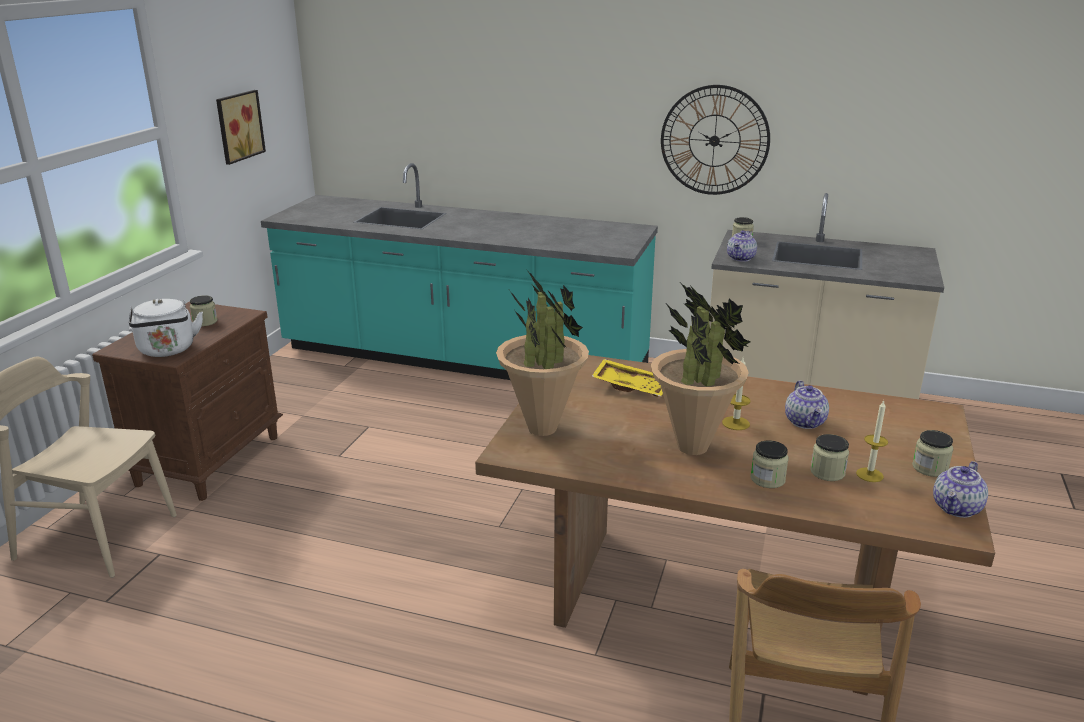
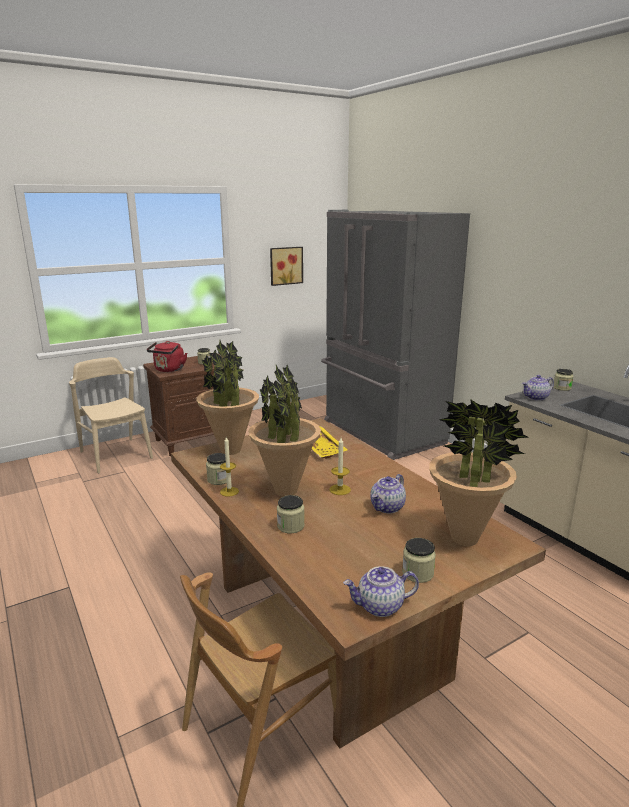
camera: 40 degrees right, 5 degrees down
white kettle [129,299,203,357] -> red kettle [147,341,187,372]
turquoise counter [261,163,658,380] -> grey fridge [321,210,470,460]
wall clock [661,85,770,195] -> none
jar [810,434,849,481] -> jar moved to [206,453,227,485]
candle [856,400,888,482] -> candle moved to [220,437,239,497]
none -> potted plant [429,399,530,546]

